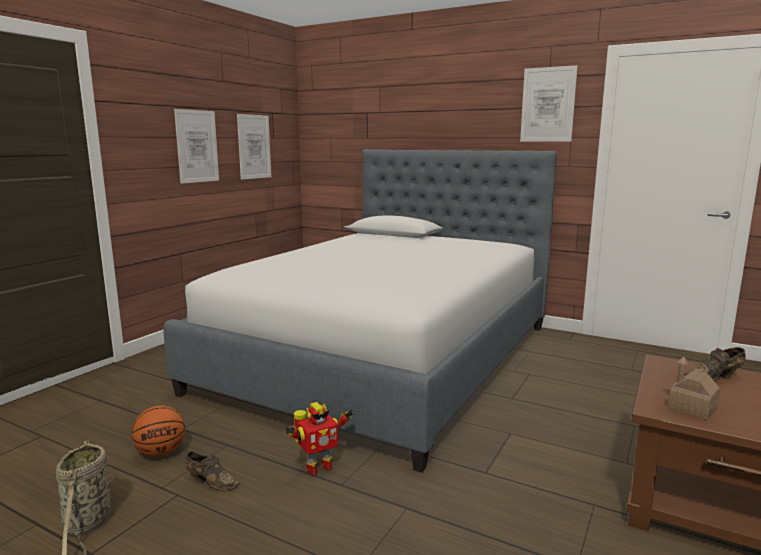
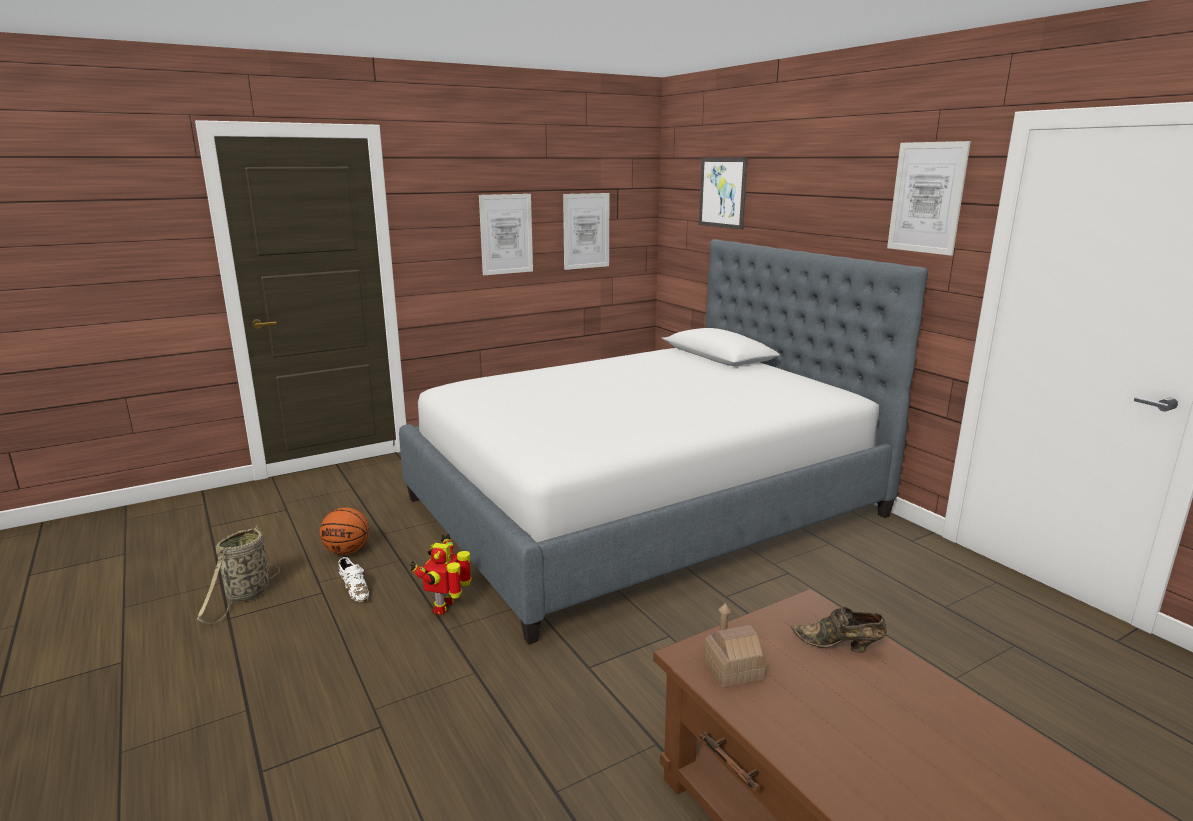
camera: 30 degrees right, 5 degrees up
brown shoe [185,451,240,490] -> white shoe [338,557,369,602]
toy robot [285,402,353,476] -> toy robot turned 105 degrees clockwise [410,534,472,615]
none -> picture [699,157,748,230]

